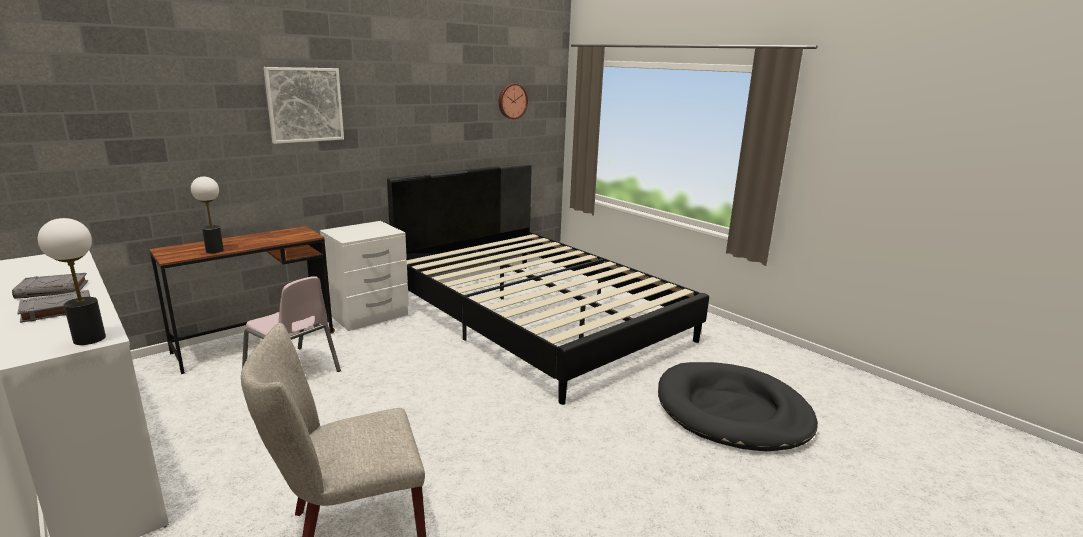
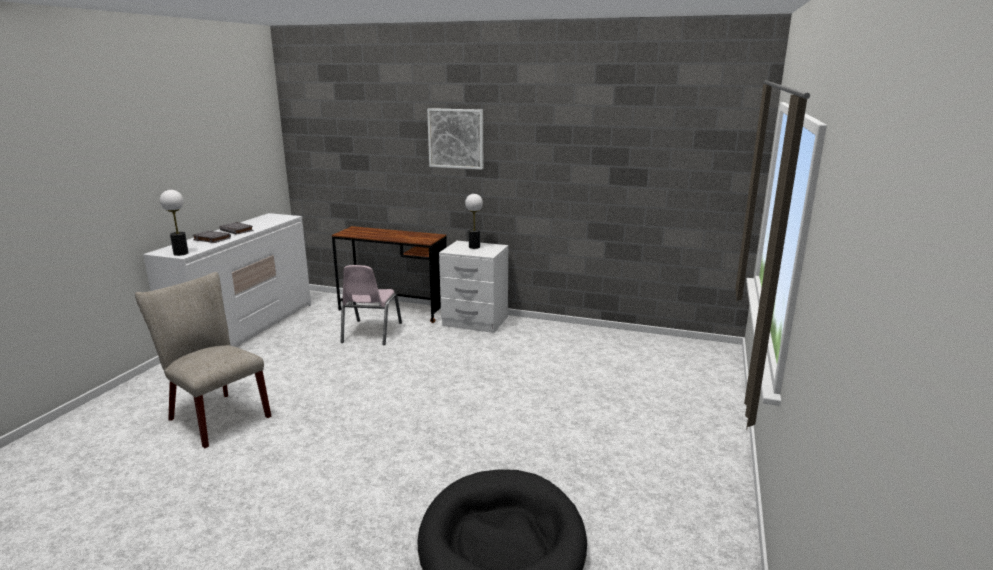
camera: 60 degrees right, 0 degrees up
table lamp [191,176,224,253] -> table lamp moved to [465,194,483,249]
black bed [387,163,709,405] -> none
wall clock [499,84,528,119] -> none

